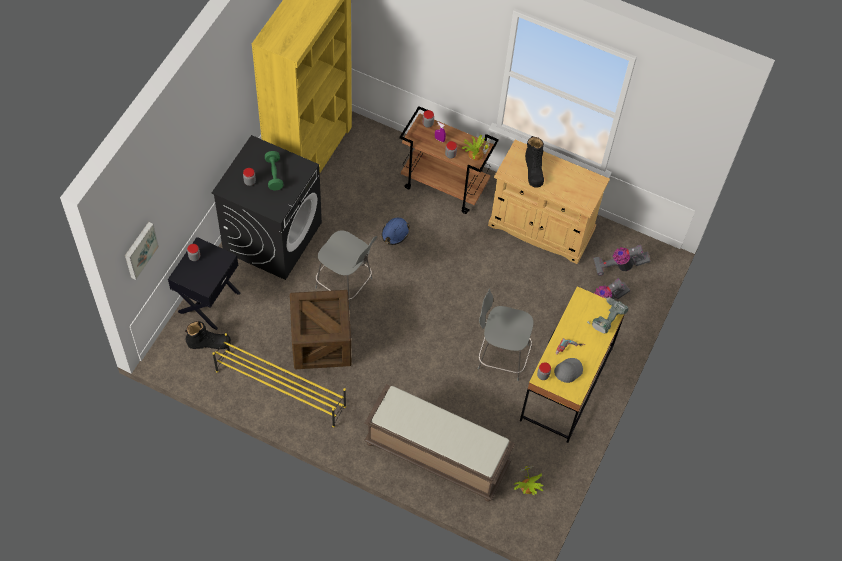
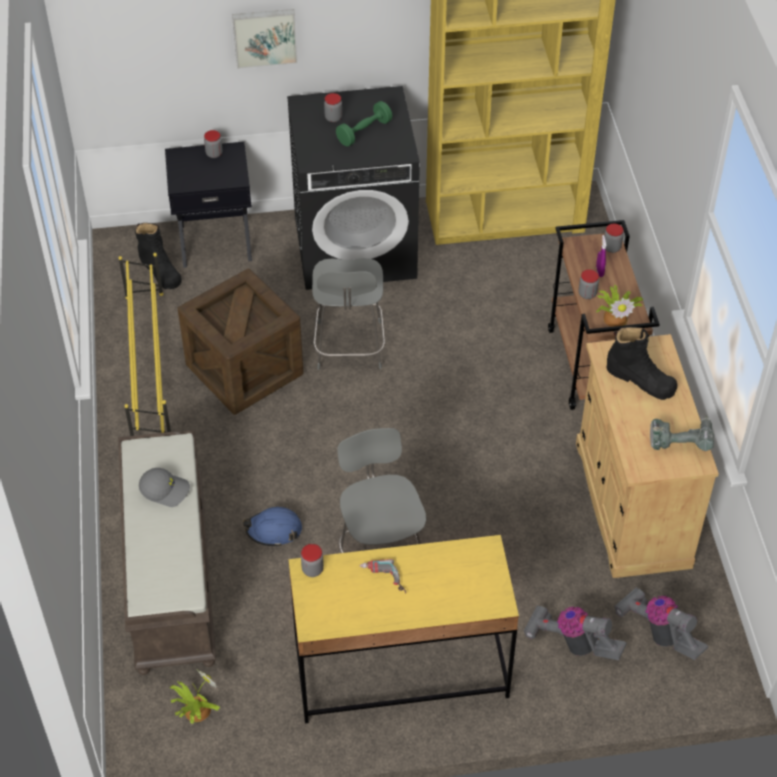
camera: 60 degrees right, 10 degrees down
picture [125,222,159,280] -> picture moved to [232,9,298,69]
blue hard hat [382,217,410,245] -> blue hard hat moved to [243,507,302,547]
black boot [525,136,544,188] -> black boot turned 105 degrees counterclockwise [607,327,677,400]
grey cap [554,358,583,383] -> grey cap moved to [139,468,190,507]
power drill [587,296,628,334] -> power drill moved to [650,415,714,451]

